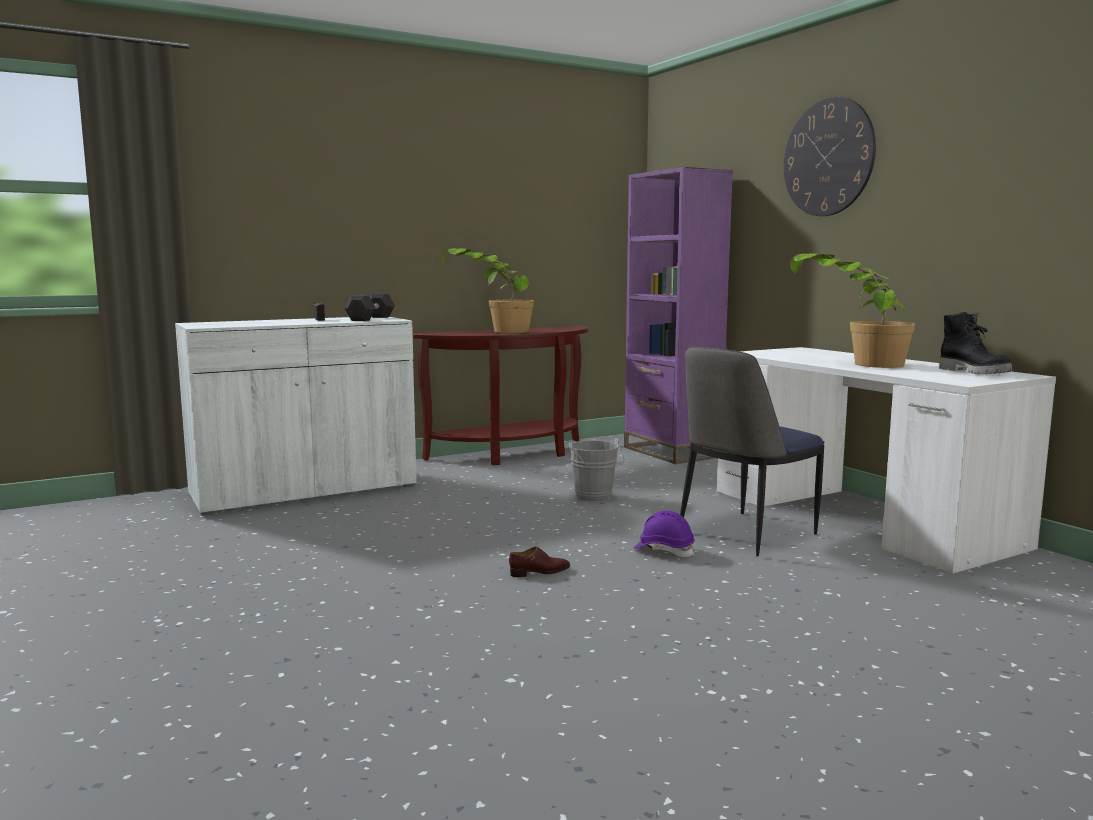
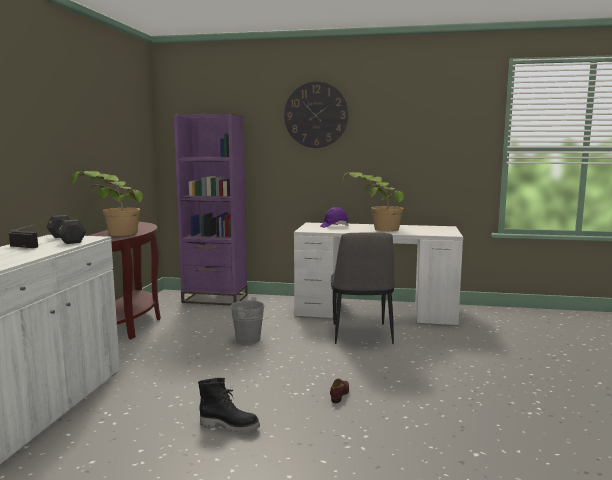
camera: 50 degrees left, 0 degrees up
purple hard hat [633,511,695,557] -> purple hard hat moved to [320,207,349,228]
black boot [939,312,1012,374] -> black boot moved to [198,378,260,433]

